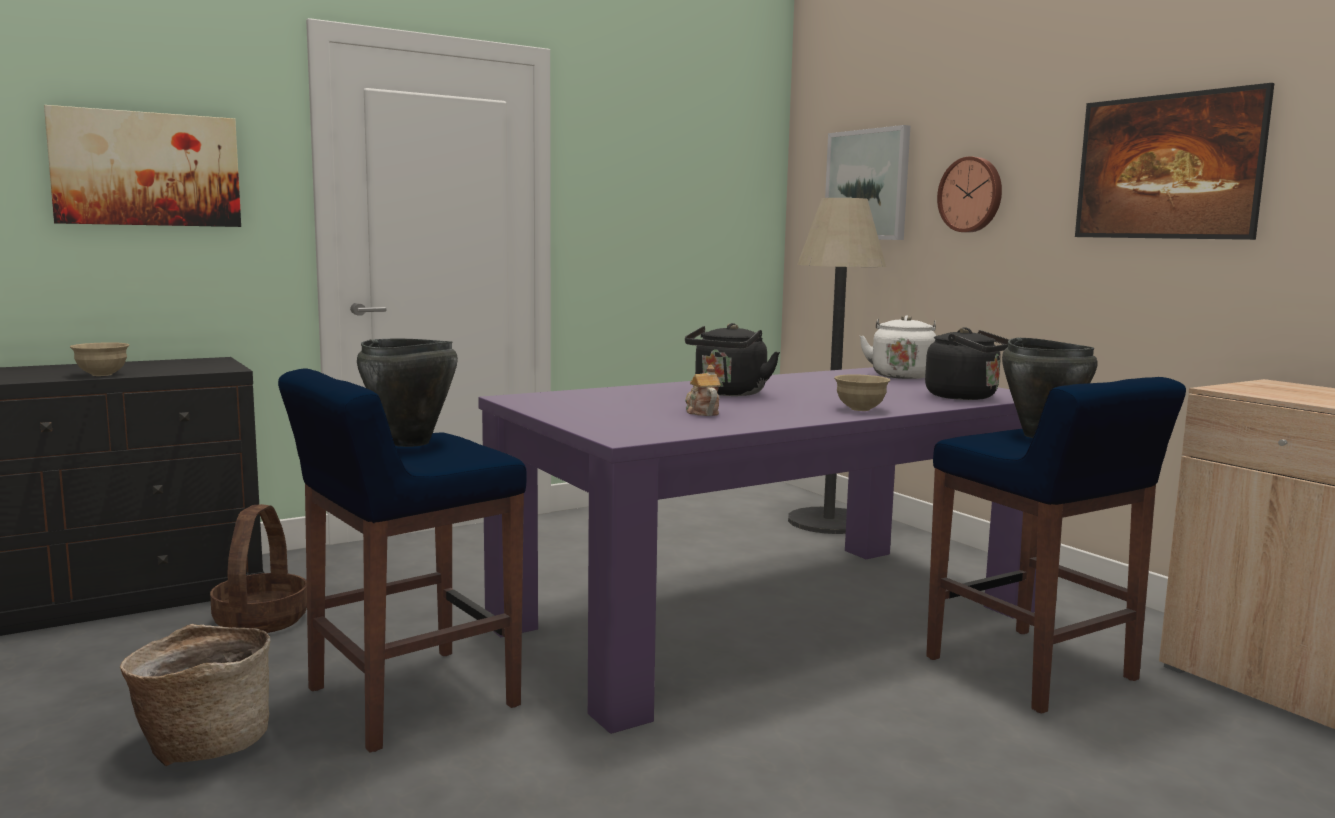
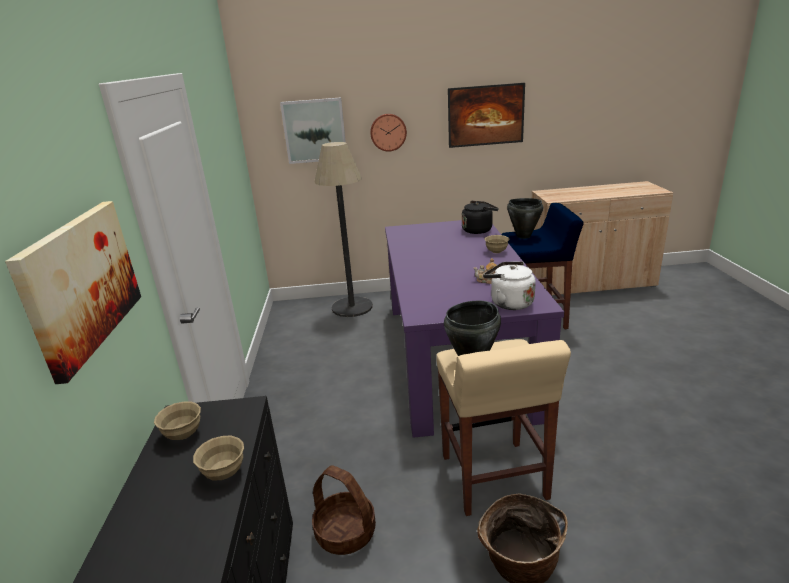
camera: 60 degrees left, 15 degrees up
blue stool [278,369,526,753] -> beige stool [436,339,571,516]
black kettle [685,323,780,396] -> none
white kettle [859,315,936,379] -> white kettle moved to [483,262,536,310]
none -> beige bowl [154,401,201,440]

